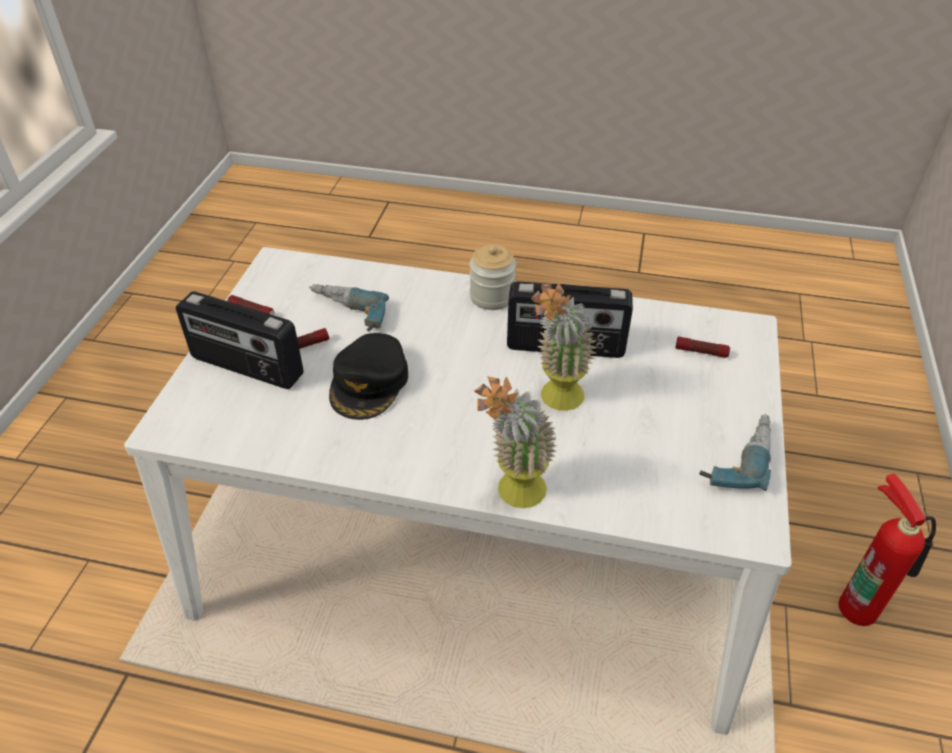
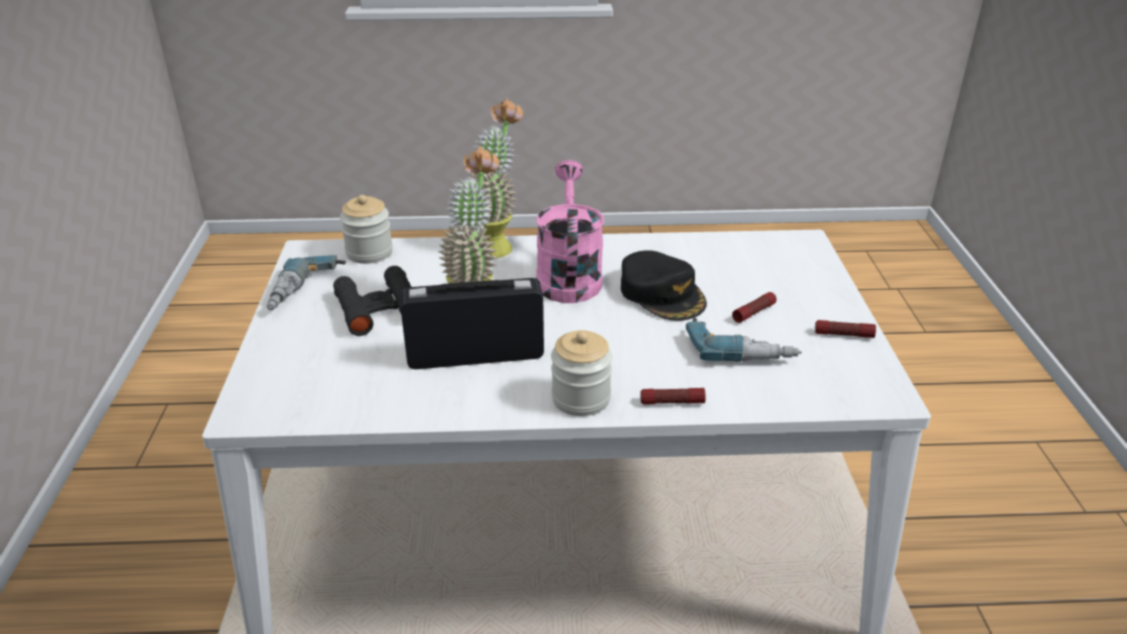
camera: 165 degrees right, 10 degrees down
radio [176,291,304,389] -> none
black cap [329,333,408,420] -> black cap turned 150 degrees clockwise [621,250,707,321]
flashlight [675,336,730,358] -> flashlight moved to [640,388,705,404]
fire extinguisher [838,474,936,626] -> none
none -> black binoculars [333,266,412,336]
none -> jar [340,195,393,264]
none -> pink watering can [536,160,604,303]

